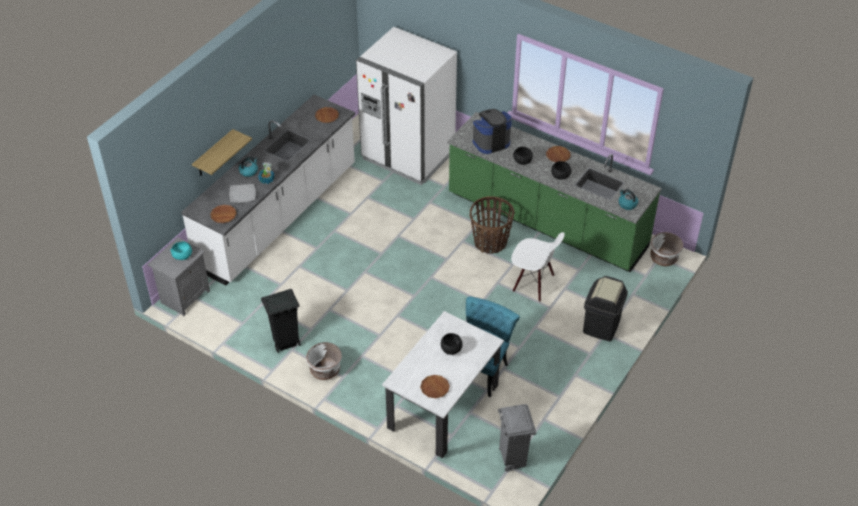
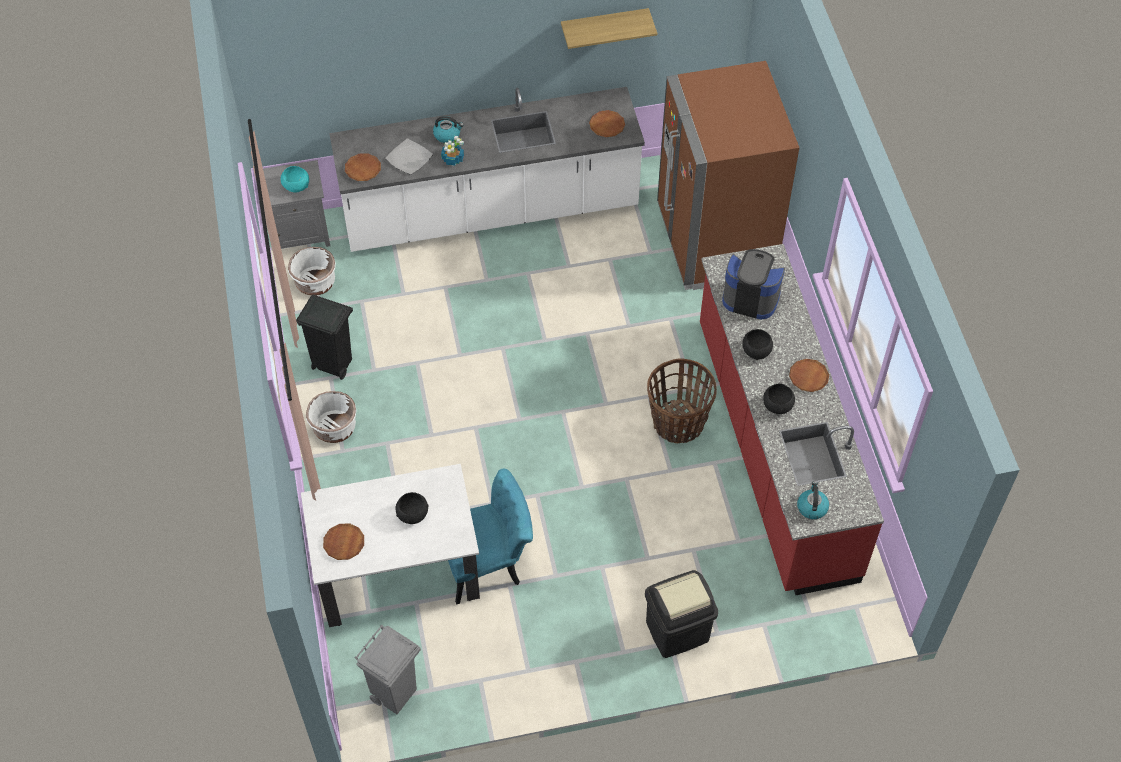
camera: 45 degrees right, 10 degrees up
shelf [192,129,252,176] -> shelf moved to [561,8,657,49]
white fridge [356,27,457,185] -> brown fridge [657,61,799,290]
green counter [447,112,662,272] -> red counter [700,244,884,595]
white chair [511,232,565,302] -> none
white planter [650,232,683,266] -> white planter moved to [288,247,336,296]

